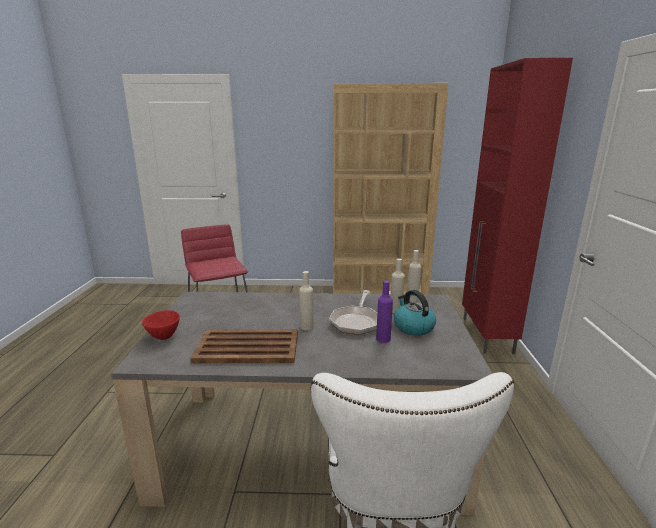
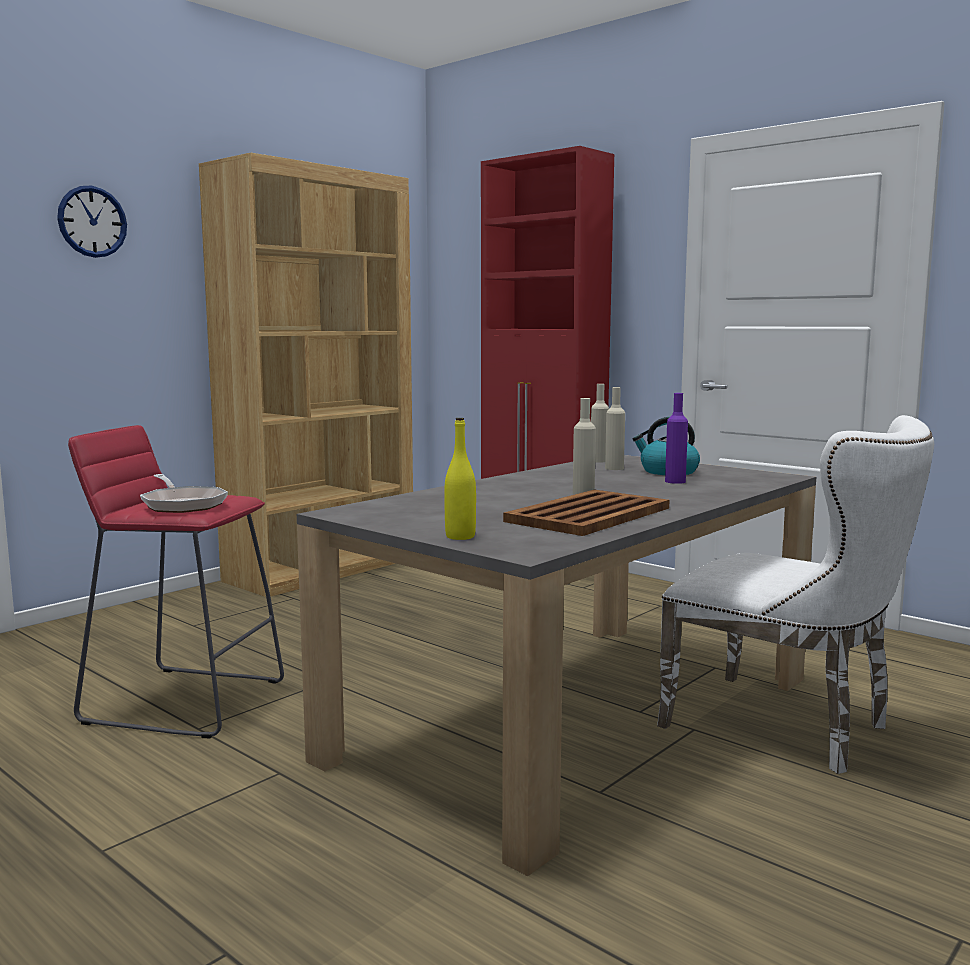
camera: 50 degrees left, 10 degrees down
red bowl [142,310,180,340] -> yellow bottle [444,418,476,540]
frying pan [329,290,377,335] -> frying pan moved to [140,474,228,513]
none -> wall clock [57,186,127,258]

